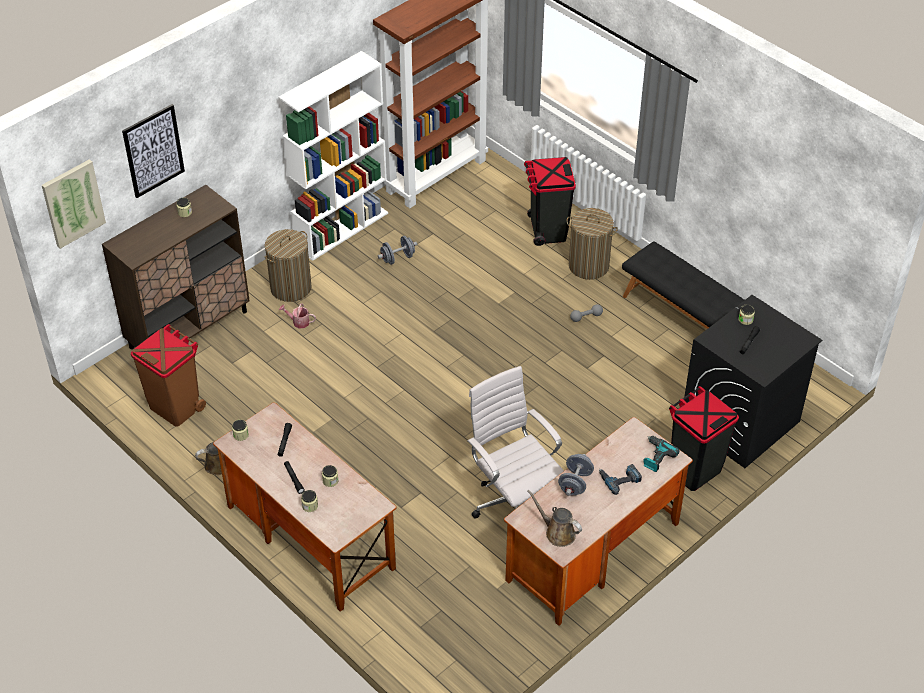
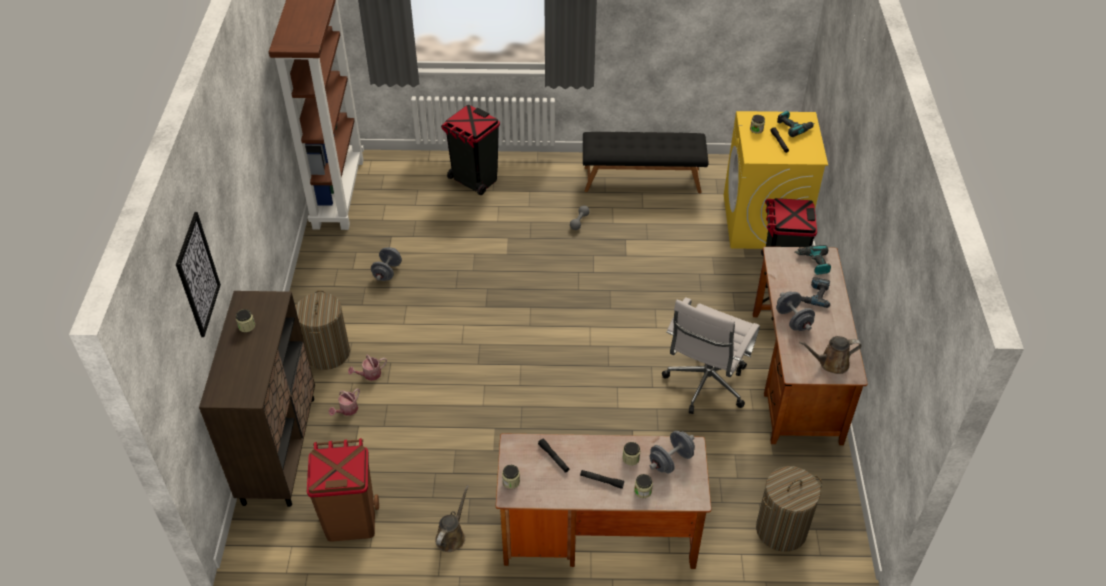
camera: 45 degrees left, 0 degrees up
picture [42,159,106,249] -> none
white bookcase [278,51,388,261] -> none
white office chair [467,366,564,519] -> white office chair turned 75 degrees counterclockwise [662,297,760,414]
laundry basket [567,208,618,280] -> laundry basket moved to [756,466,822,552]
black washing machine [684,295,822,468] -> yellow washing machine [724,111,828,249]
none -> watering can [329,388,360,416]
none -> grey dumbbell [650,431,695,473]
none -> power drill [777,111,815,137]

